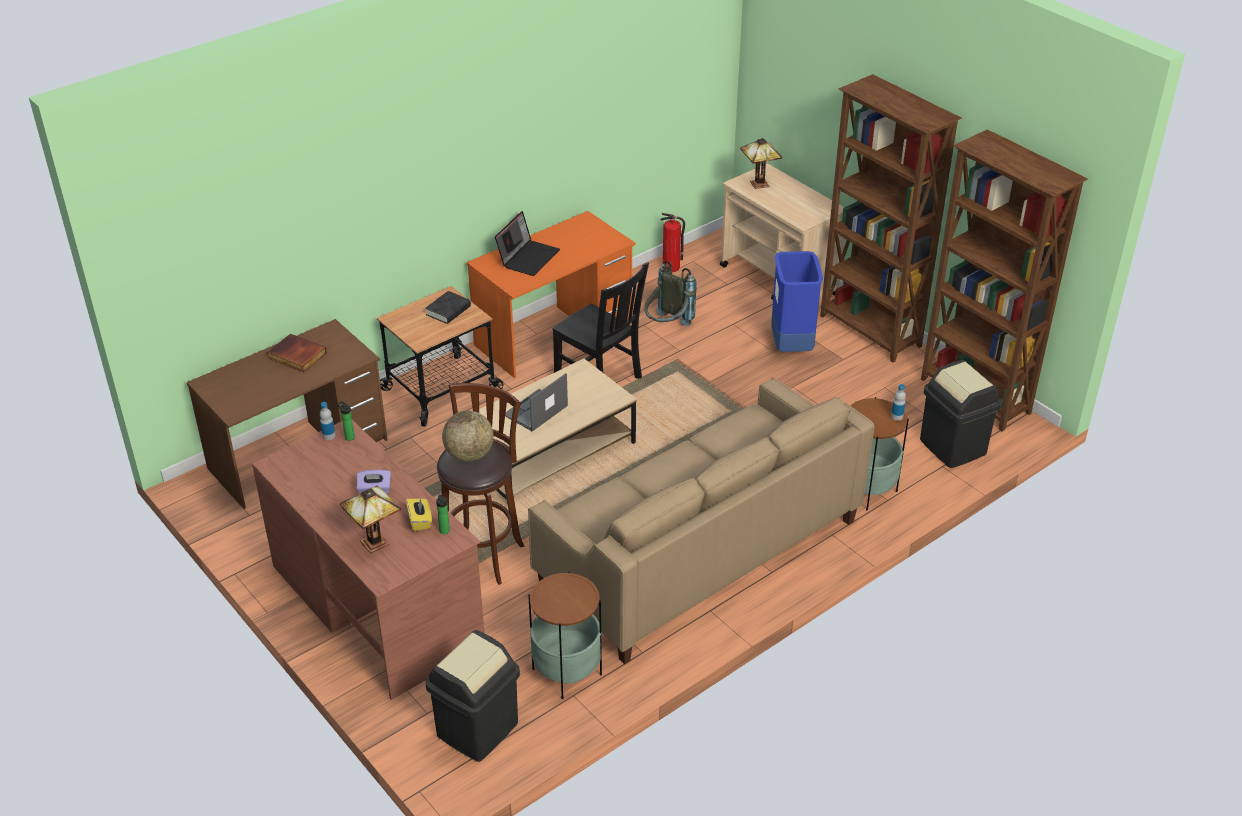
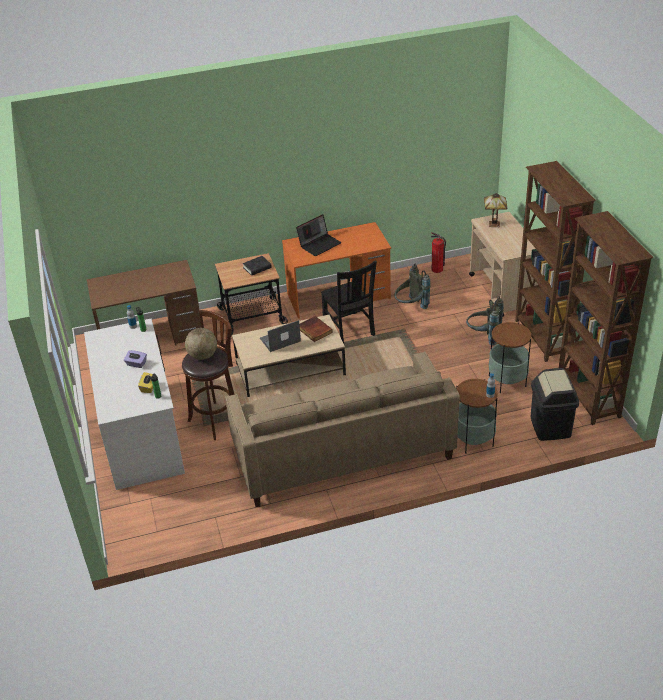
camera: 25 degrees right, 0 degrees up
brown desk [252,420,484,700] -> white desk [84,319,185,490]
book [267,334,327,372] -> book moved to [299,316,333,342]
table lamp [340,485,401,553] -> none
black trash can [425,630,520,762] -> none
side table [528,571,602,699] -> side table moved to [489,322,531,393]
blue trash can [771,251,823,352] -> grey backpack [466,296,504,346]

